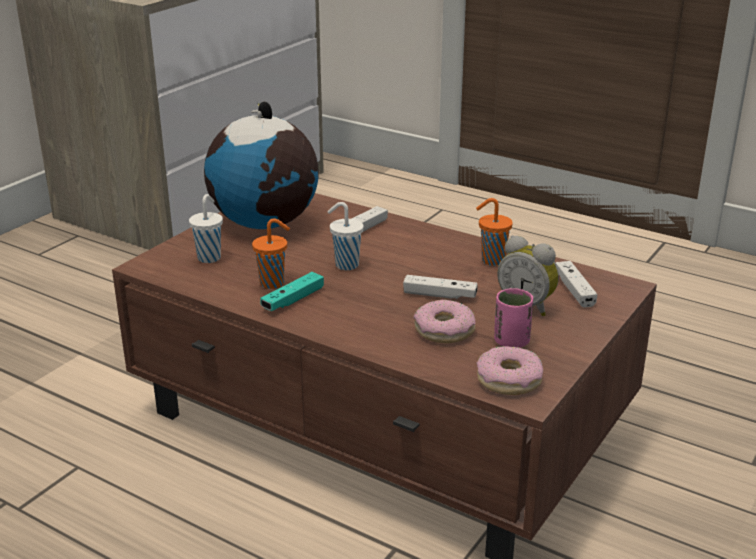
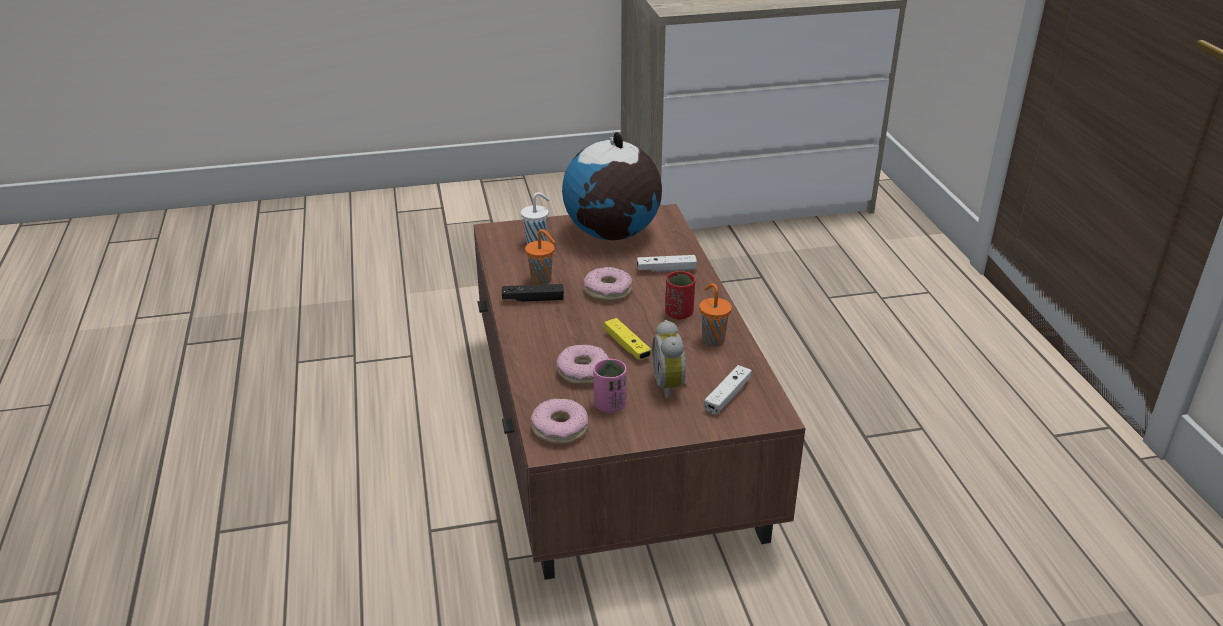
camera: 45 degrees right, 5 degrees up
turquoise game controller [261,272,324,311] -> black game controller [502,284,564,302]
white cup [327,202,364,270] -> donut [584,267,633,301]
white game controller [403,275,478,299] -> yellow game controller [604,318,651,360]
none -> red cup [665,271,695,319]

